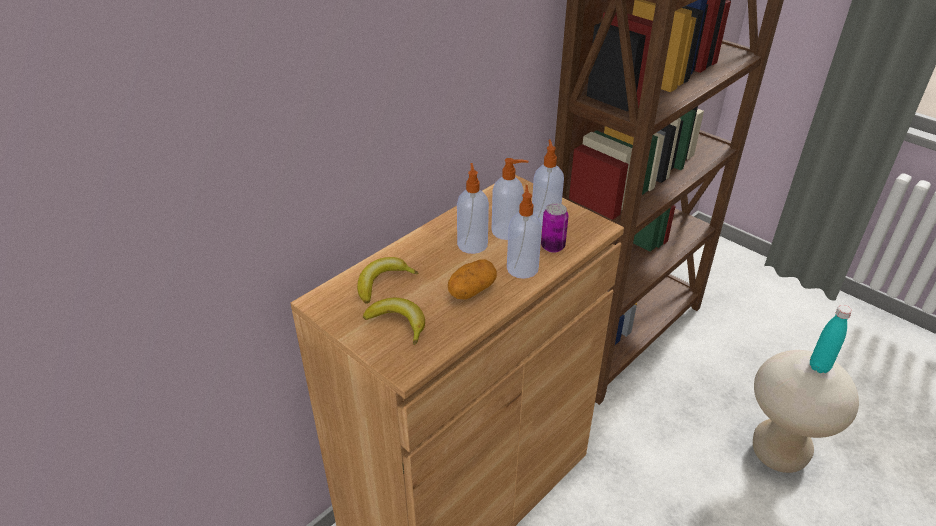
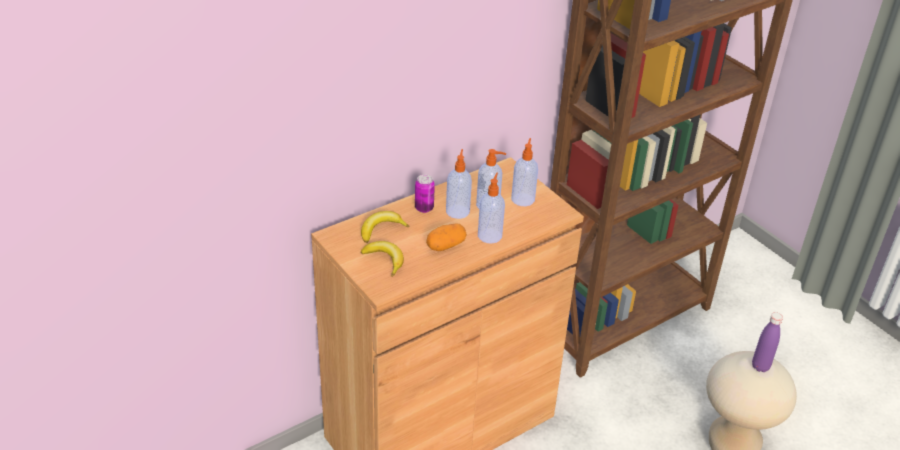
camera: 10 degrees right, 0 degrees up
can [541,203,569,253] -> can moved to [415,174,435,213]
turquoise bottle [810,305,852,373] -> purple bottle [752,312,783,372]

